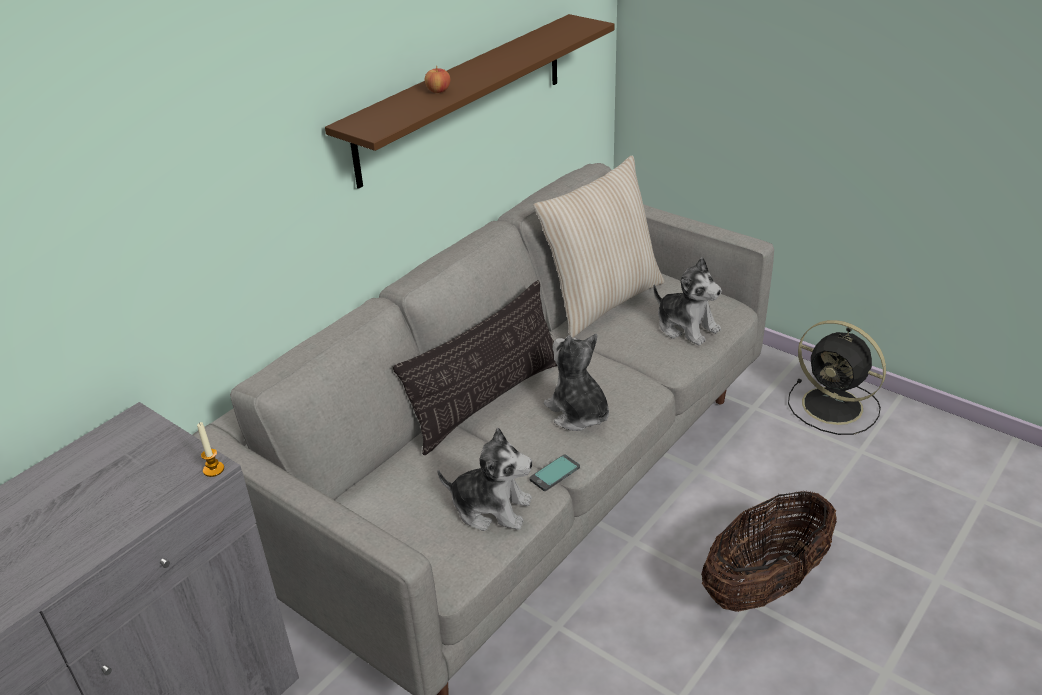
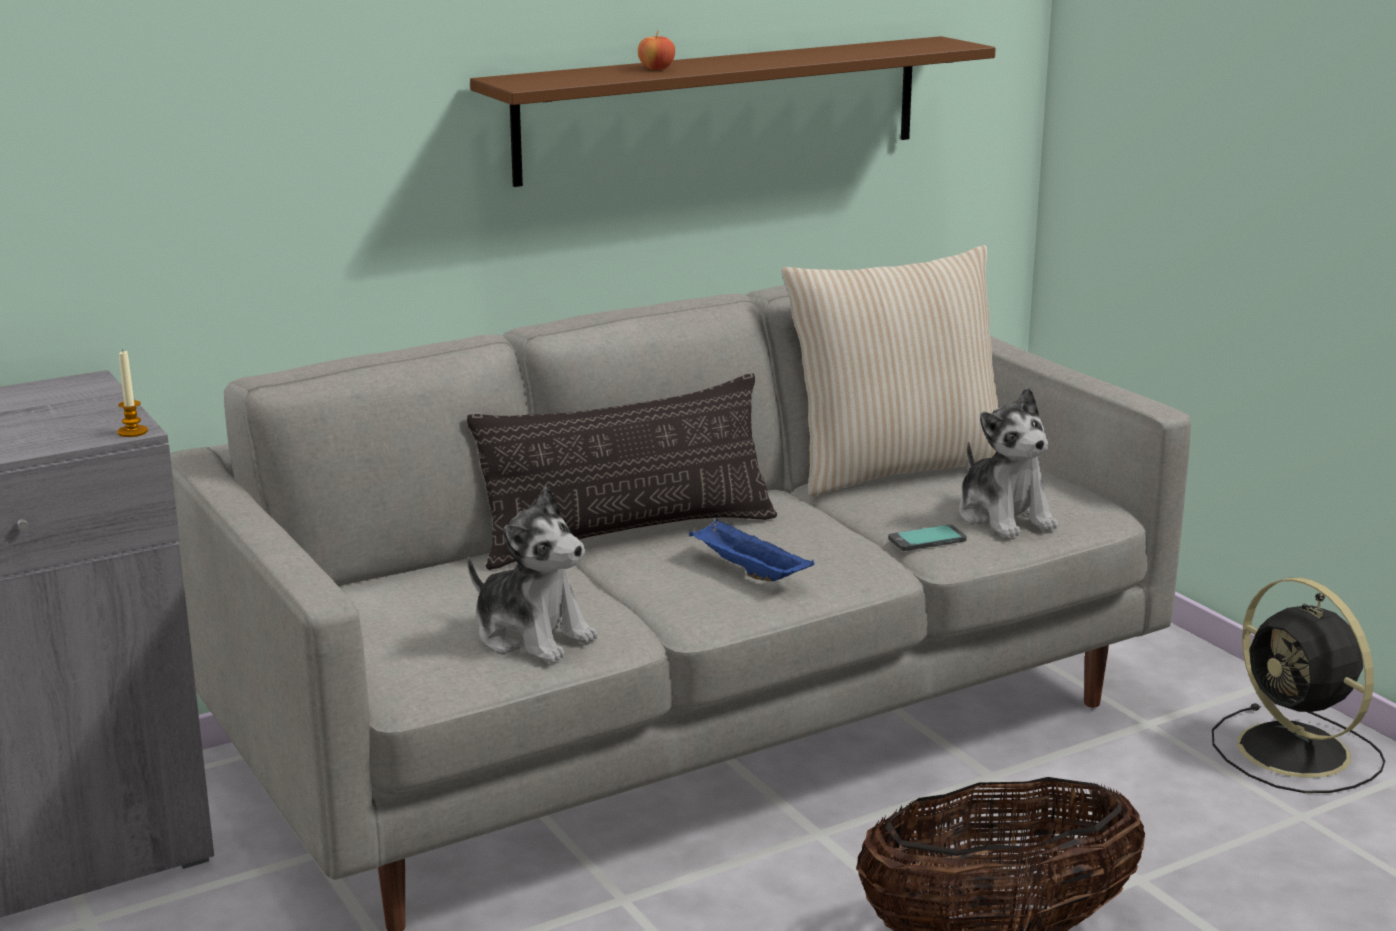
camera: 20 degrees right, 15 degrees down
phone [529,454,580,491] -> phone moved to [888,525,967,551]
plush toy [544,334,609,431] -> blue tray [689,519,815,581]

